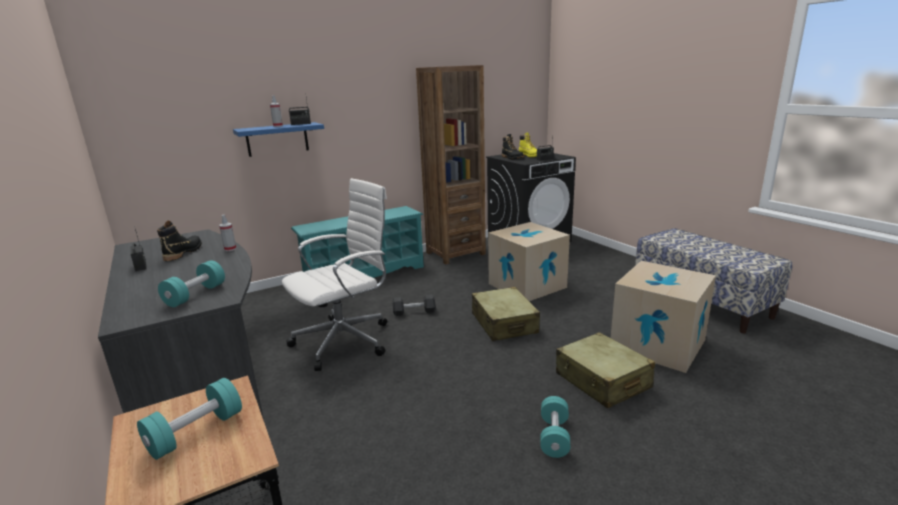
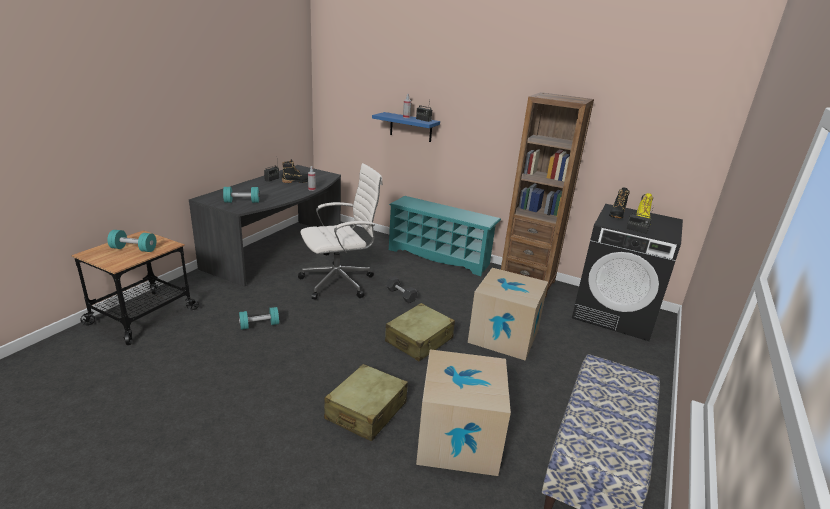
camera: 55 degrees right, 5 degrees up
white office chair [281,178,387,371] -> white office chair turned 45 degrees counterclockwise [298,163,383,299]
turquoise dumbbell [540,396,570,458] -> turquoise dumbbell moved to [239,307,279,330]

